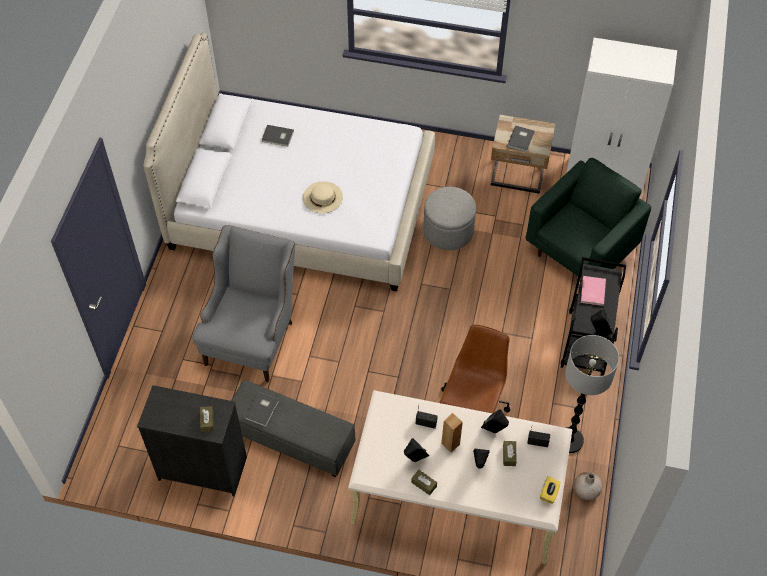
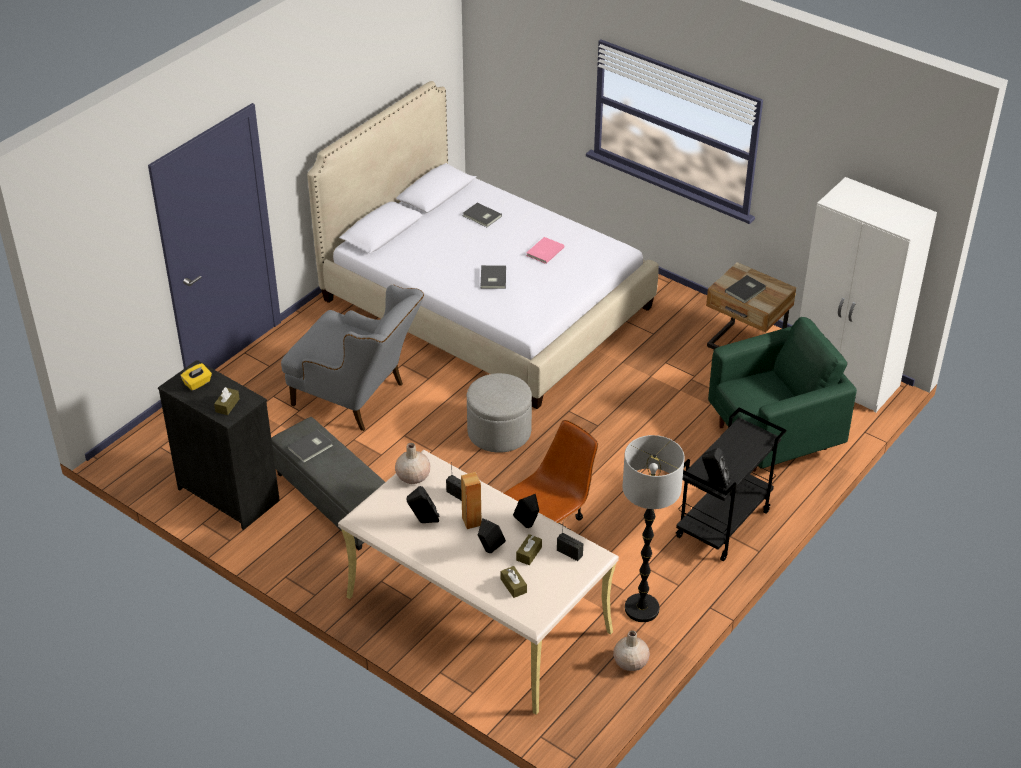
camera: 25 degrees right, 15 degrees down
grey armchair [192,225,295,382] -> grey armchair turned 75 degrees clockwise [281,285,424,431]
beige hat [303,181,343,213] -> grey book [481,265,506,289]
brown tissue box [411,470,437,495] -> brown tissue box moved to [501,566,527,598]
grey ottoman [423,187,476,250] -> grey ottoman moved to [467,373,532,453]
yellow tissue box [540,476,561,504] -> yellow tissue box moved to [180,363,212,391]
pink book [581,276,606,306] -> pink book moved to [526,237,565,264]
none -> beige vase [395,443,430,484]

